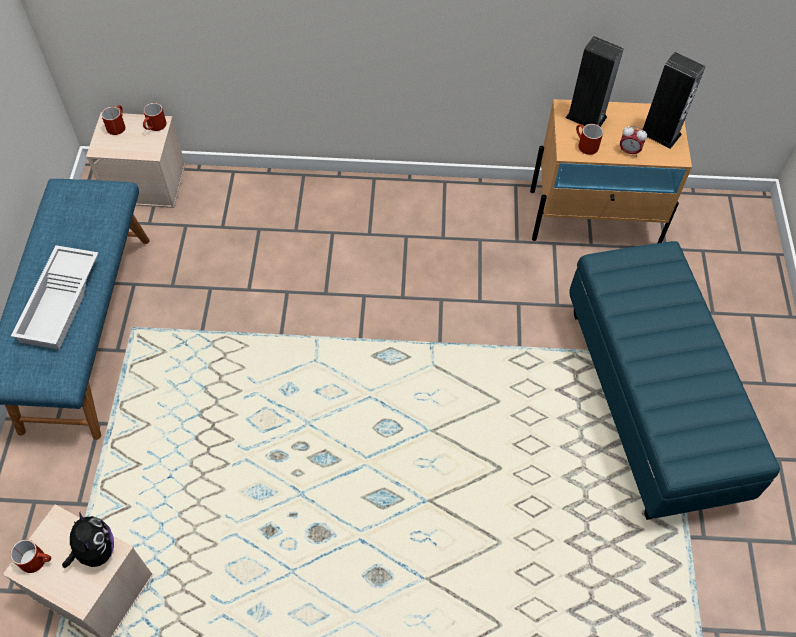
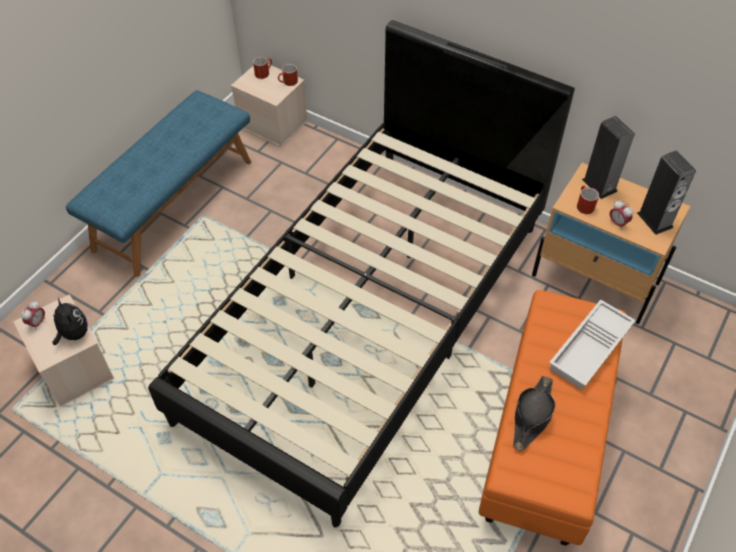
camera: 30 degrees right, 5 degrees down
red mug [10,540,51,573] -> alarm clock [21,301,46,329]
white tray [11,245,99,350] -> white tray moved to [549,299,636,390]
plush toy [62,513,114,568] -> plush toy turned 45 degrees counterclockwise [53,297,88,345]
blue ottoman [569,241,780,520] -> orange ottoman [479,290,626,546]
none -> black bed [148,20,575,527]
none -> black hat [513,376,555,451]

